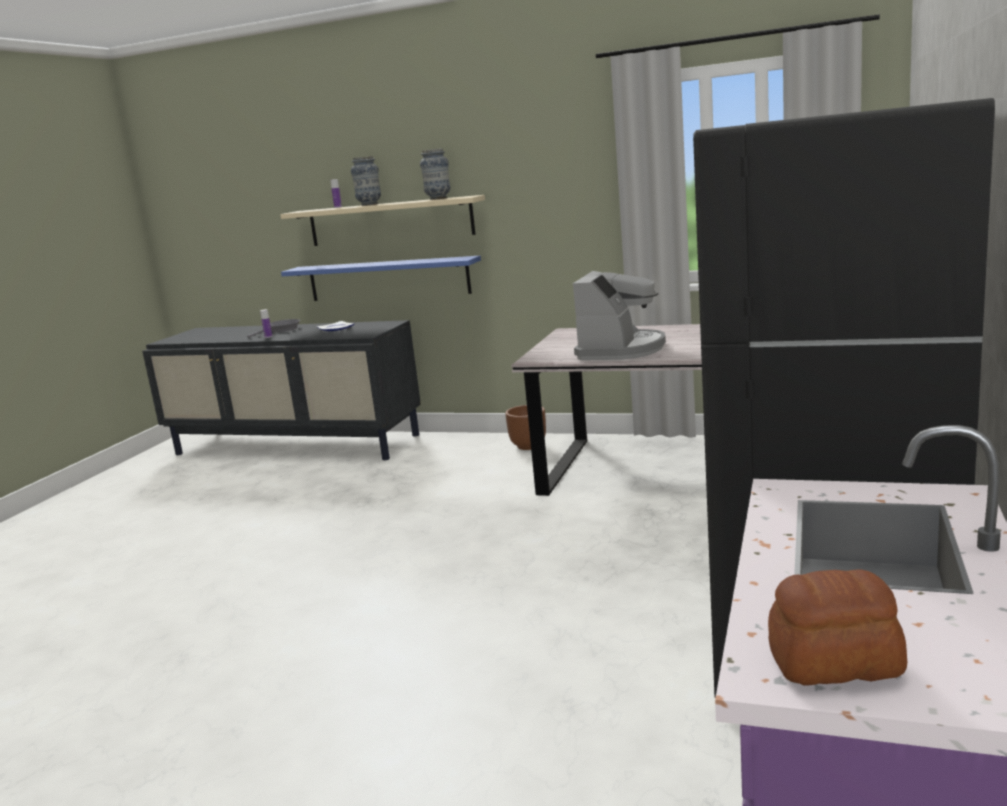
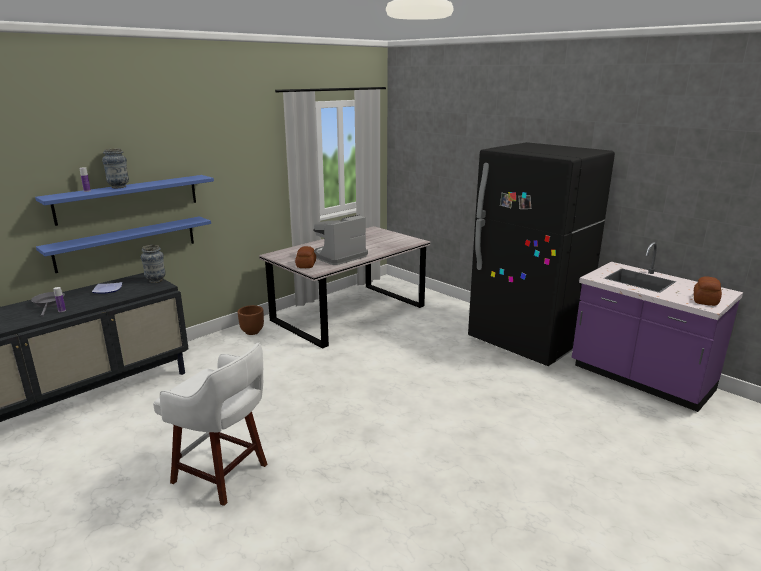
camera: 65 degrees left, 5 degrees up
beige shelf [280,195,485,246] -> blue shelf [35,175,214,226]
vase [420,148,450,200] -> vase moved to [141,245,166,283]
coffee machine [573,271,666,360] -> coffee machine turned 90 degrees counterclockwise [313,215,368,265]
none -> white stool [153,342,267,506]
none -> bread [295,246,316,268]

